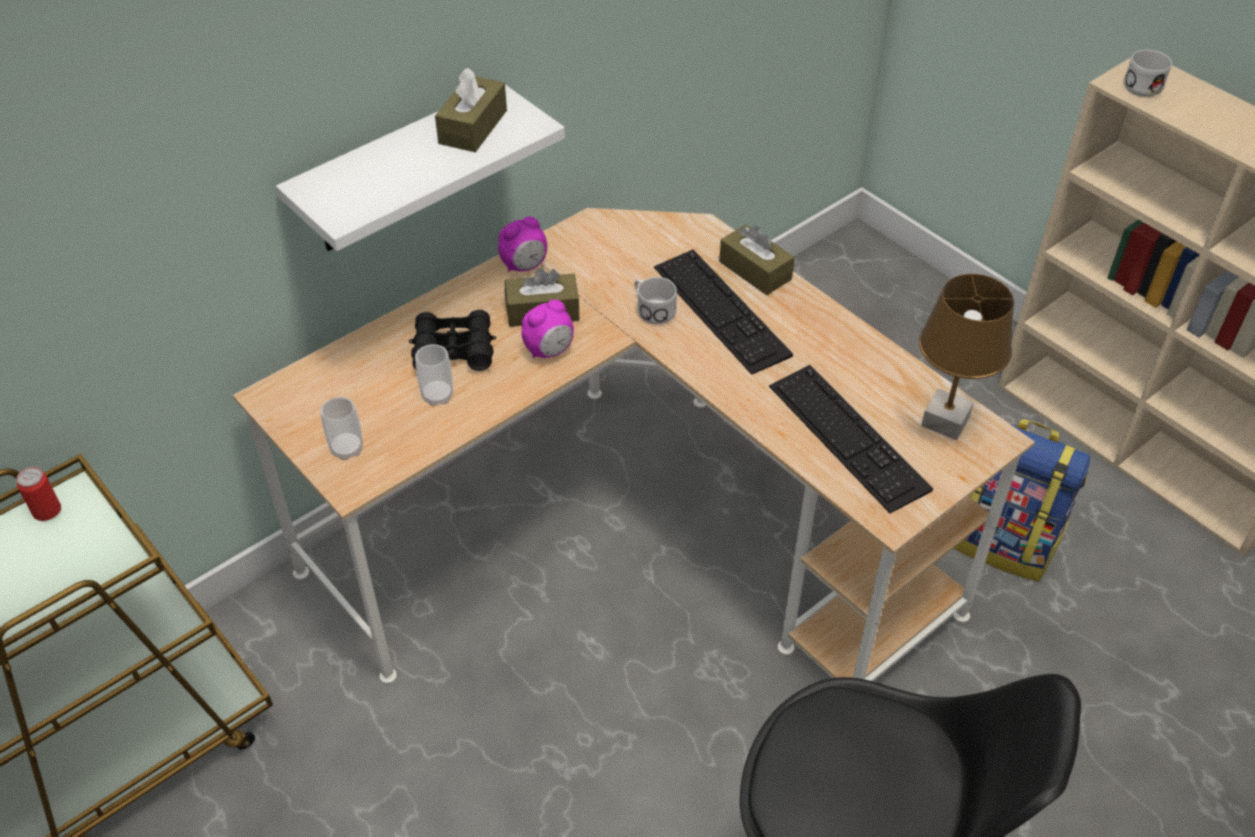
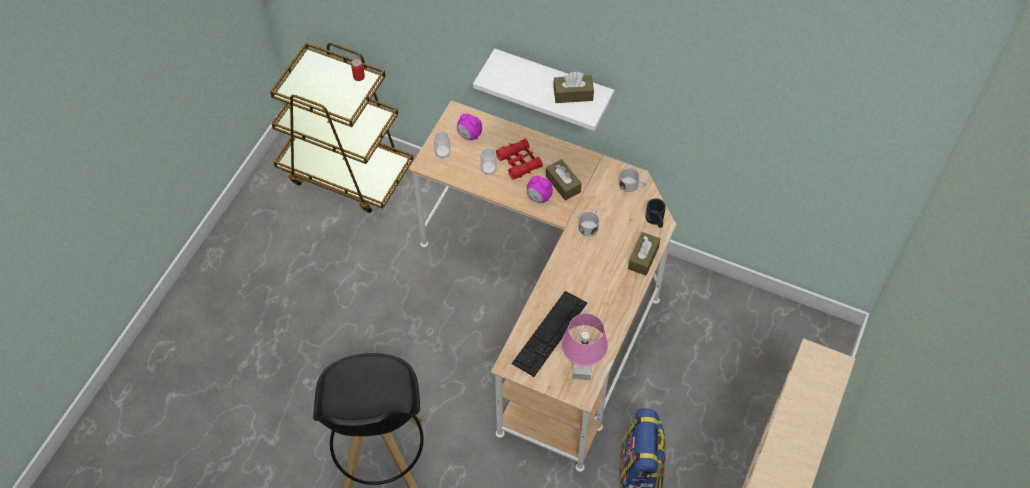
camera: 65 degrees right, 10 degrees up
black binoculars [409,310,496,371] -> red binoculars [496,139,543,179]
alarm clock [498,216,547,271] -> alarm clock moved to [457,114,482,140]
keyboard [654,249,793,375] -> none
brown table lamp [919,274,1014,440] -> pink table lamp [561,313,608,380]
white mug [1124,50,1172,97] -> white mug moved to [619,168,646,192]
none -> black mug [645,198,666,228]

